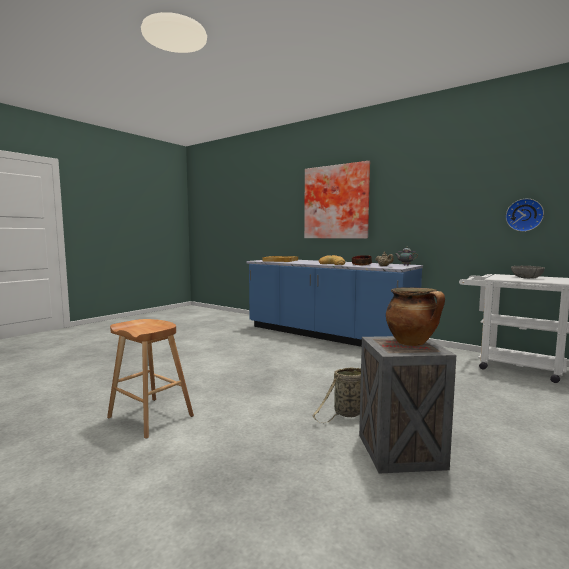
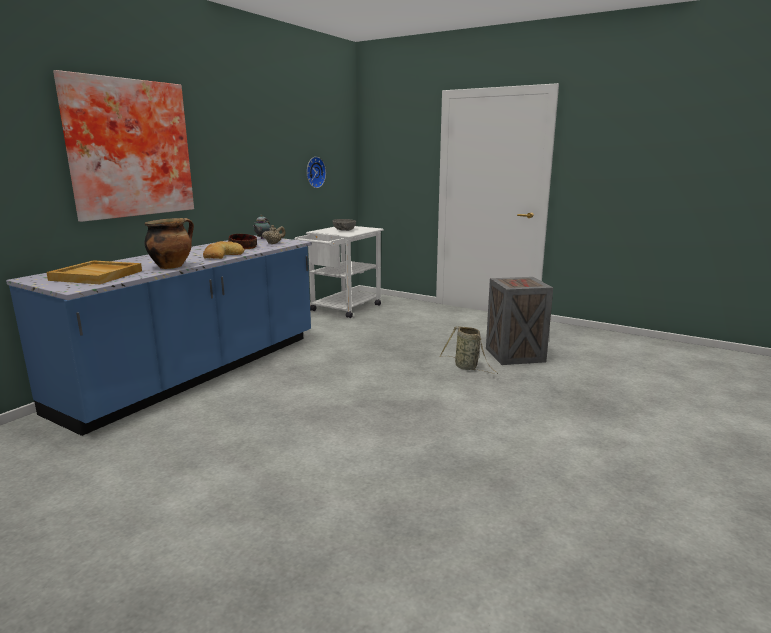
camera: 95 degrees left, 10 degrees up
brown stool [107,319,194,439] -> none
cooking pot [386,288,445,346] -> cooking pot moved to [145,218,194,269]

